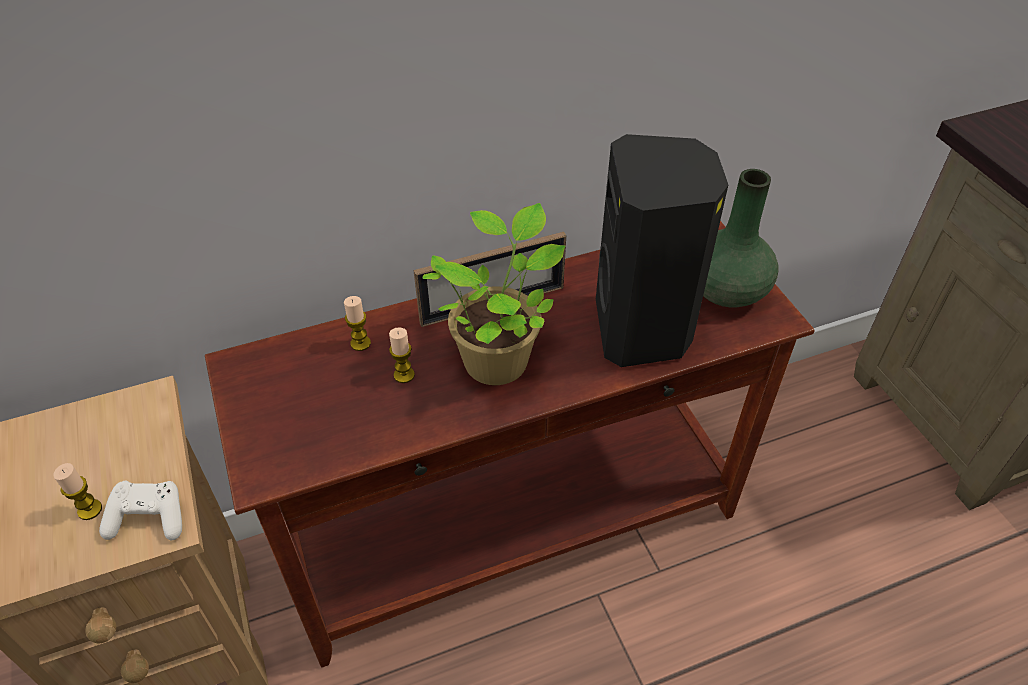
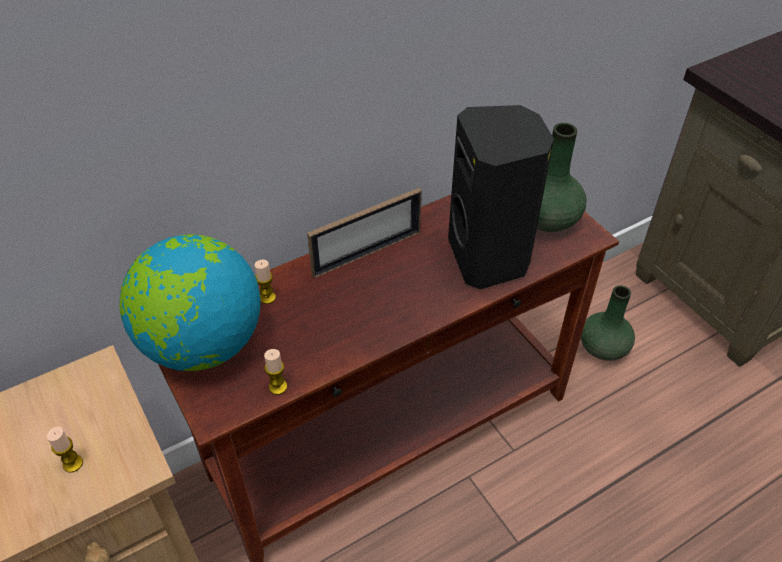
camera: 10 degrees left, 0 degrees up
white game controller [99,481,182,540] -> none
candle [389,327,415,383] -> candle moved to [264,349,287,395]
potted plant [422,203,566,385] -> none
none -> globe [119,234,261,371]
none -> green vase [581,285,635,361]

